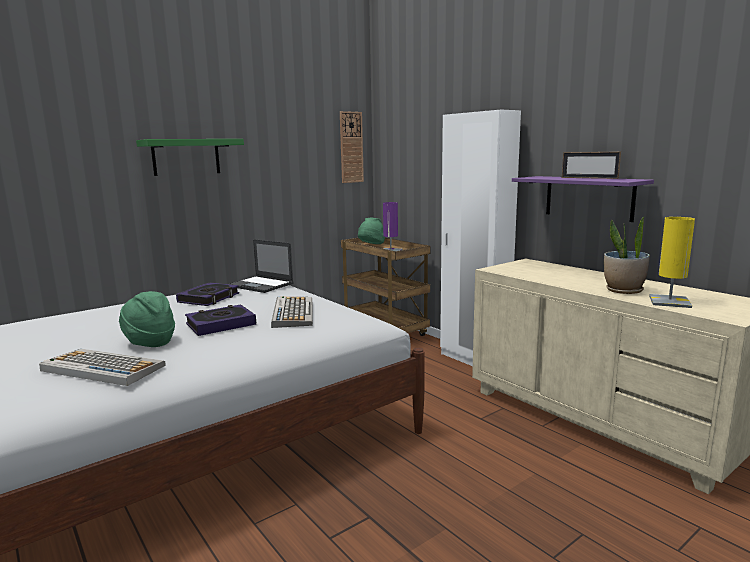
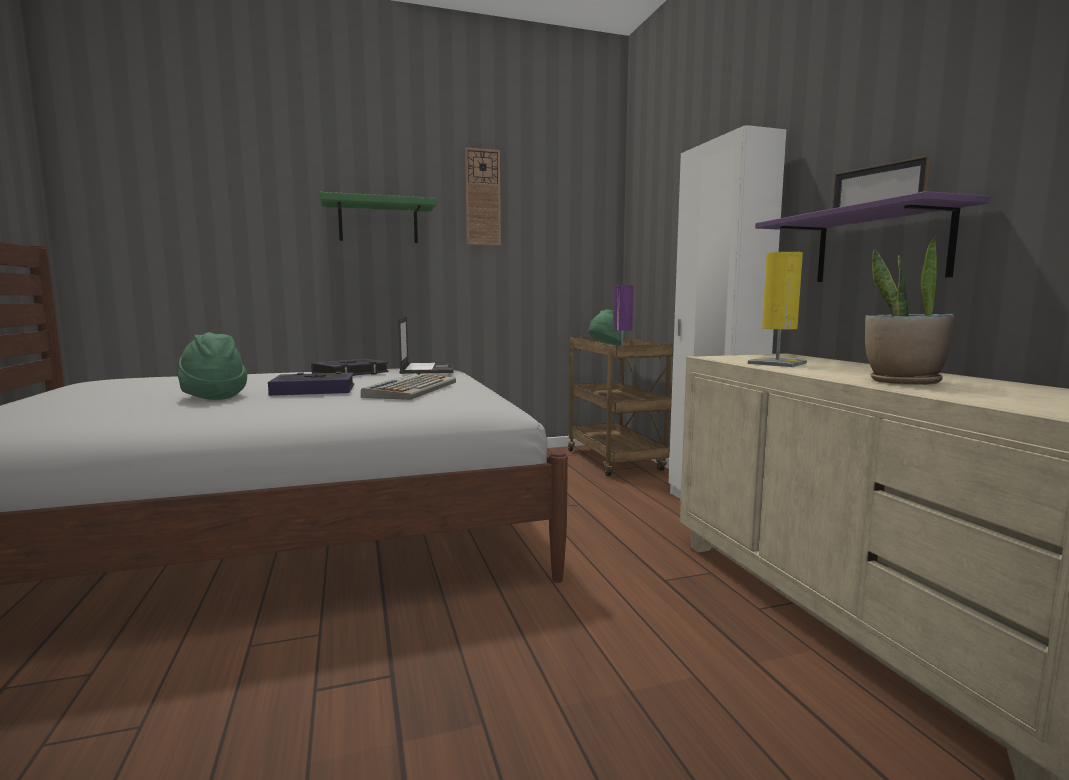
camera: 20 degrees right, 5 degrees down
keyboard [39,349,166,386] -> none
laptop [230,239,294,293] -> laptop turned 150 degrees counterclockwise [398,316,455,374]
wall clock [340,111,364,183] -> wall clock moved to [465,147,501,246]
yellow table lamp [649,217,695,308] -> yellow table lamp moved to [748,252,807,367]

